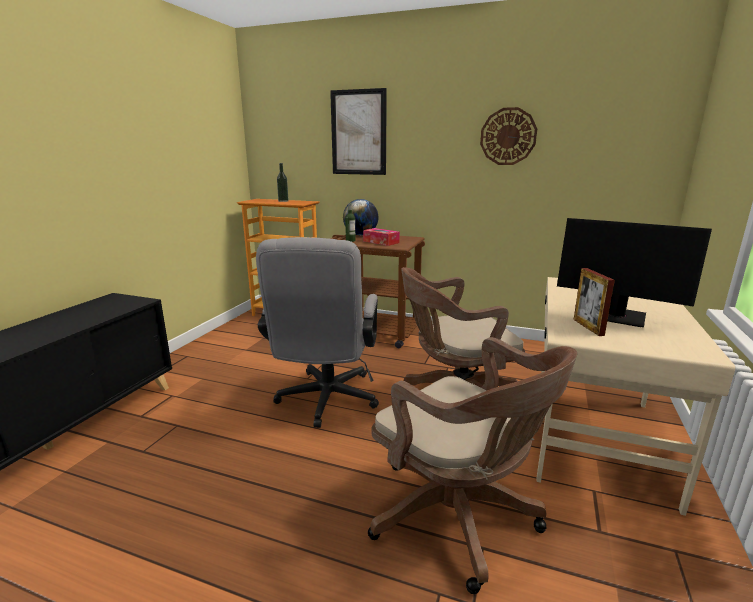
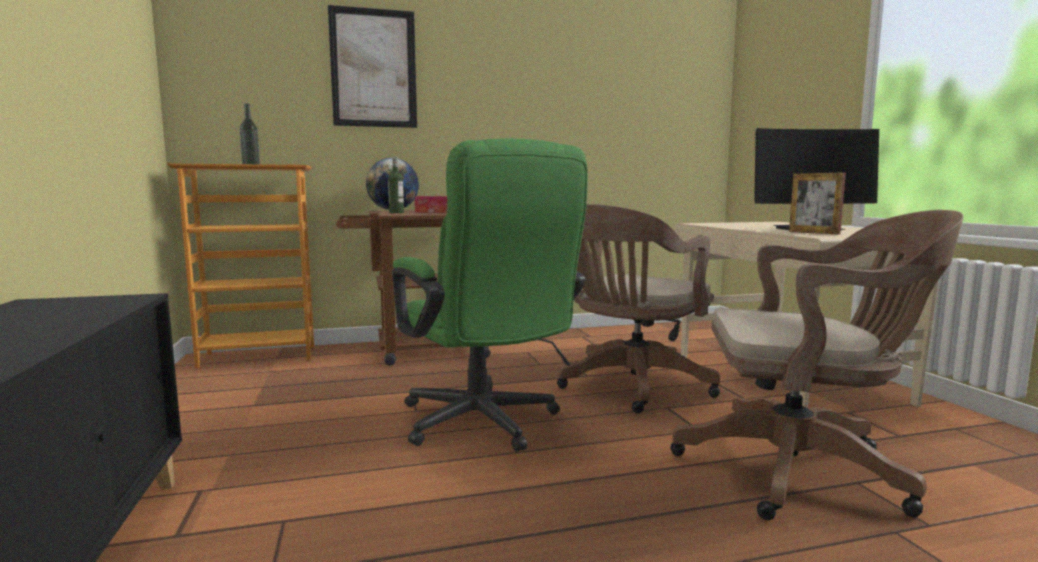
camera: 35 degrees left, 10 degrees down
grey office chair [256,237,379,428] -> green office chair [392,138,588,452]
wall clock [480,107,537,165] -> none

